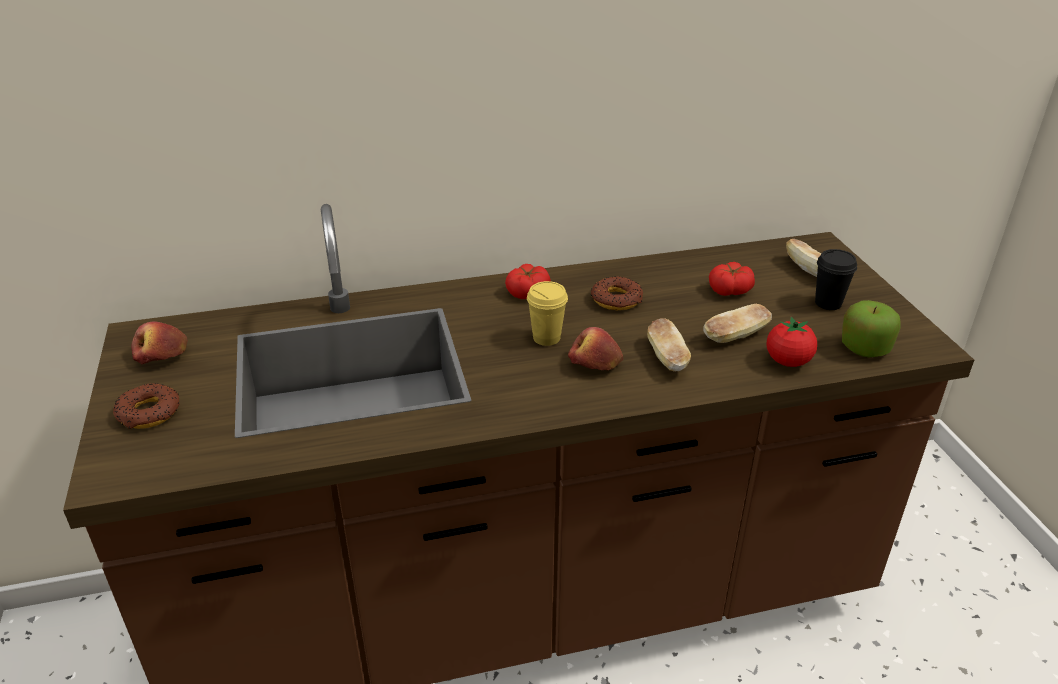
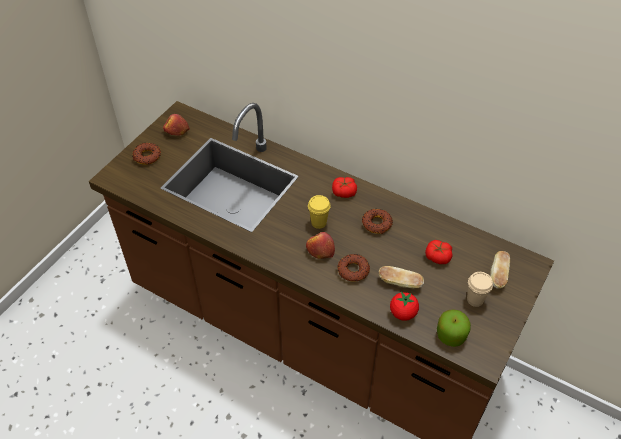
camera: 45 degrees right, 15 degrees up
bread [647,318,691,372] -> donut [338,254,370,282]
black cup [815,249,857,310] -> beige cup [467,272,493,307]

